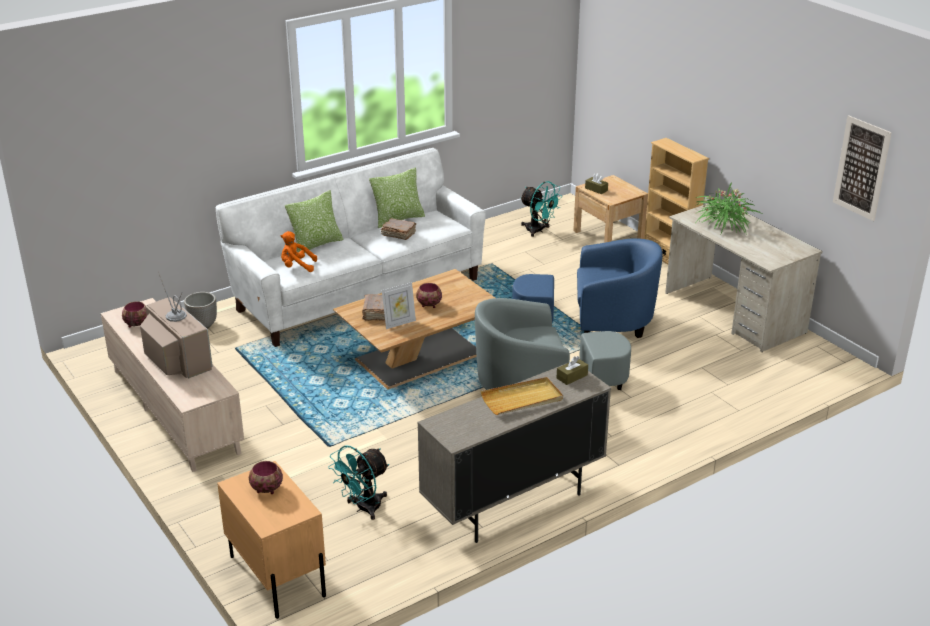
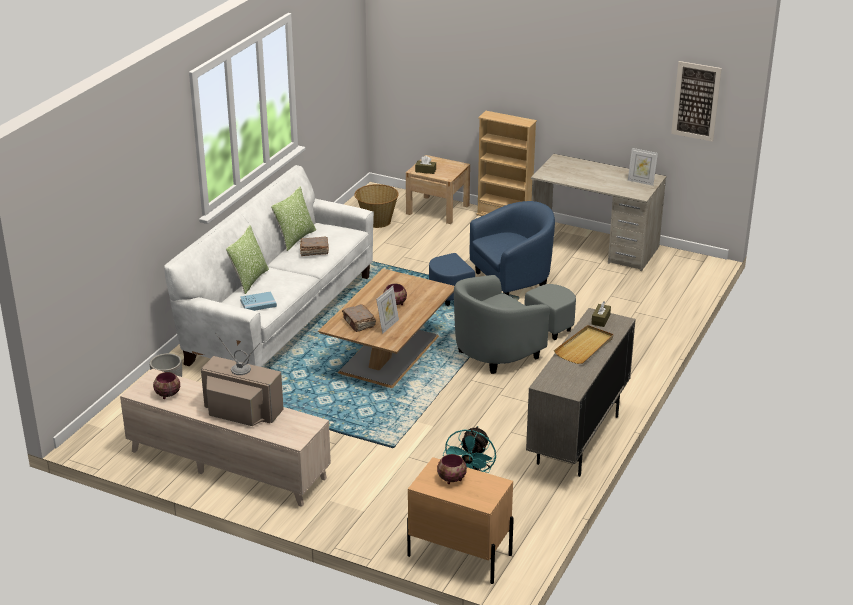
camera: 30 degrees left, 0 degrees up
orange plush toy [281,231,317,272] -> blue book [240,291,277,311]
turquoise fan [520,181,562,237] -> basket [354,184,399,228]
potted plant [695,182,762,236] -> none
none -> picture frame [628,148,658,186]

